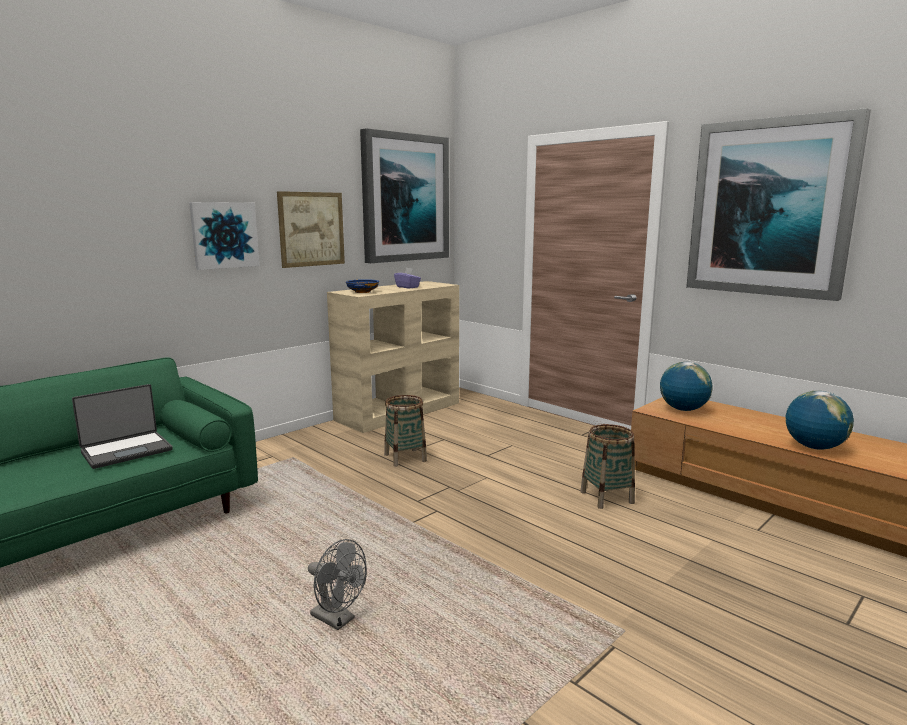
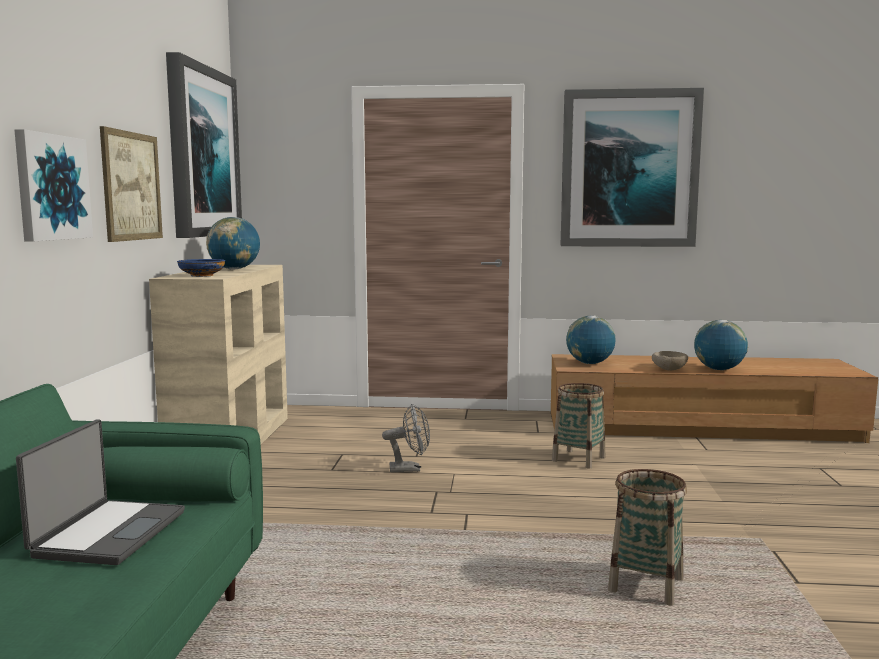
camera: 40 degrees left, 5 degrees down
grey fan [308,539,367,630] -> grey fan moved to [382,404,430,472]
basket [384,395,427,467] -> basket moved to [608,469,687,606]
purple tissue box [394,268,421,288] -> globe [206,217,260,270]
none -> beige bowl [652,351,688,370]

